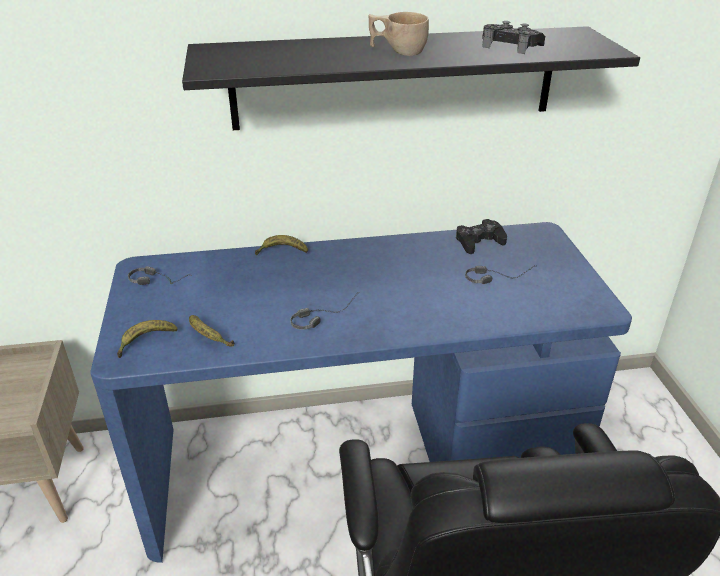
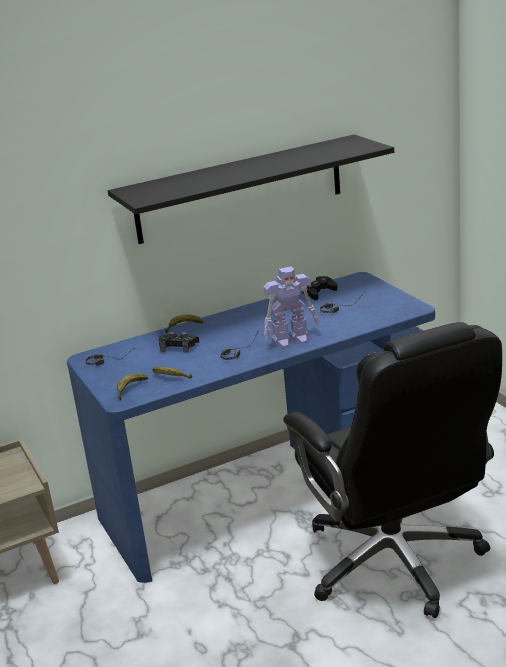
camera: 15 degrees left, 10 degrees down
beige cup [369,12,429,56] -> none
black game controller [482,21,545,54] -> black game controller moved to [158,332,199,353]
none -> toy robot [264,266,320,348]

